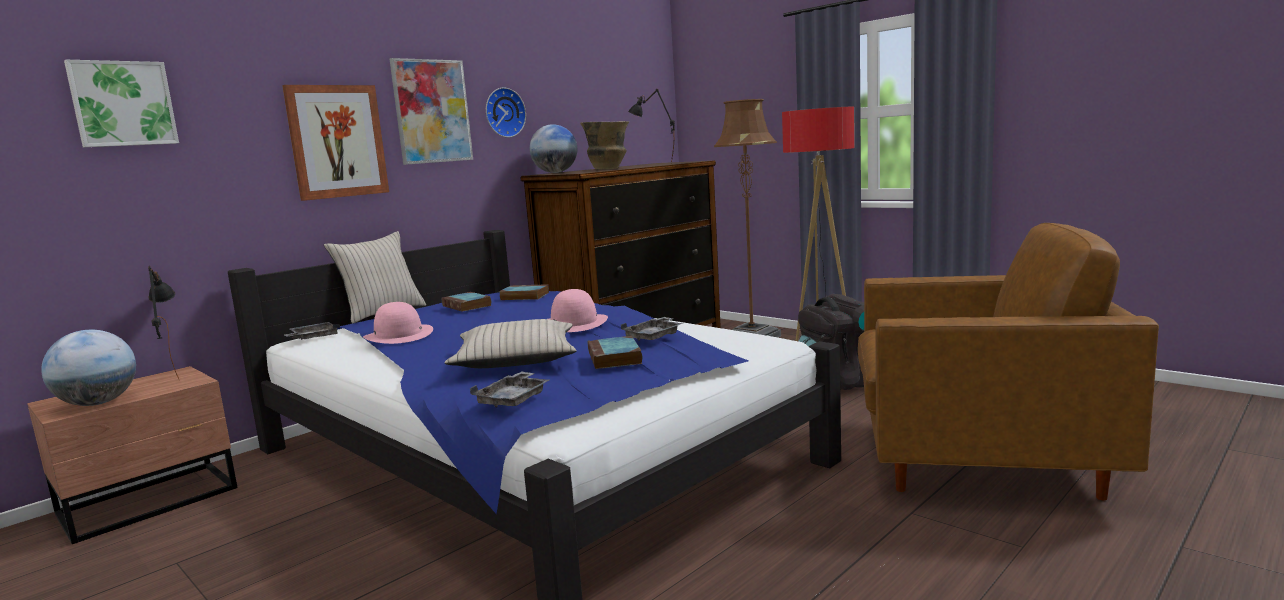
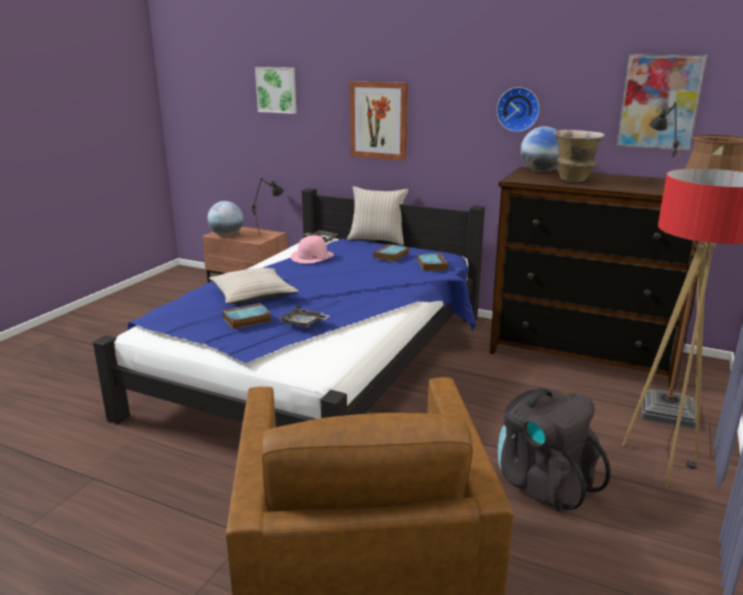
camera: 70 degrees right, 10 degrees up
picture [390,58,473,165] -> picture moved to [617,55,707,151]
grey tray [470,371,549,408] -> none
pink hat [549,289,608,332] -> none

